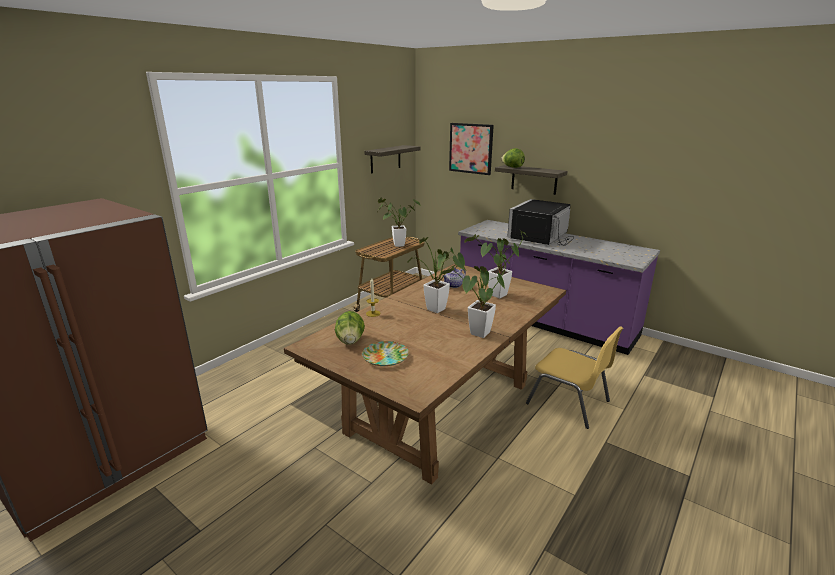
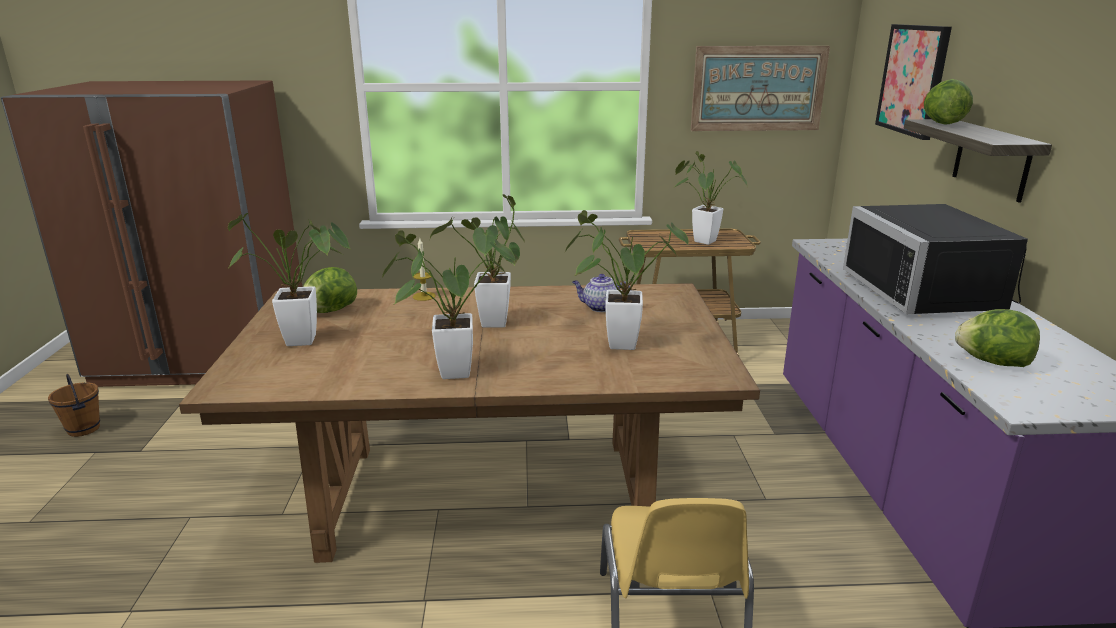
camera: 50 degrees right, 0 degrees up
plate [362,341,409,366] -> potted plant [228,213,351,346]
shelf [364,145,421,173] -> picture [690,46,830,131]
black microwave [507,199,574,246] -> black microwave turned 90 degrees counterclockwise [843,204,1028,314]
none -> brown bucket [48,374,100,437]
none -> lettuce [955,309,1040,367]

